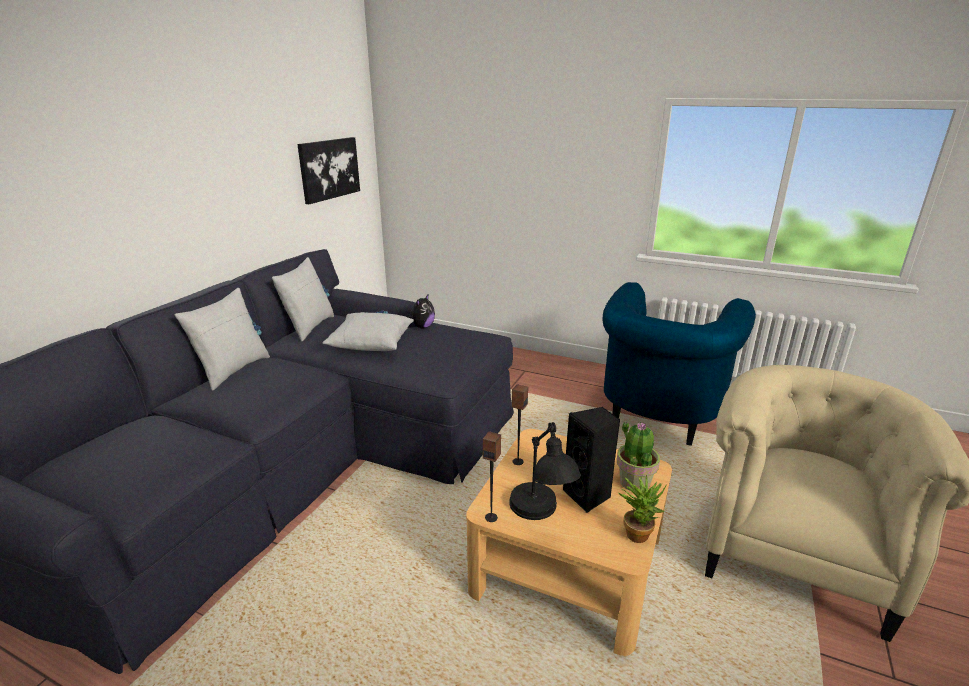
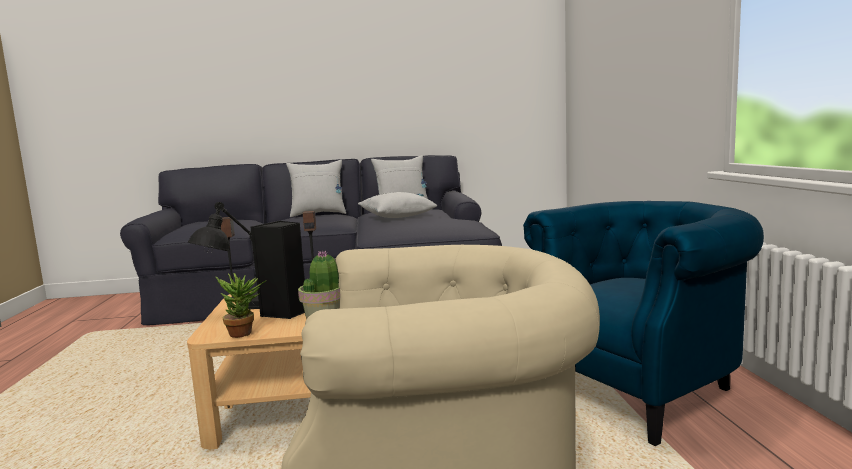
camera: 60 degrees right, 15 degrees down
picture [297,137,360,204] -> none
plush toy [406,294,435,329] -> none
blue armchair [603,282,756,446] -> blue armchair turned 150 degrees clockwise [523,201,764,446]

